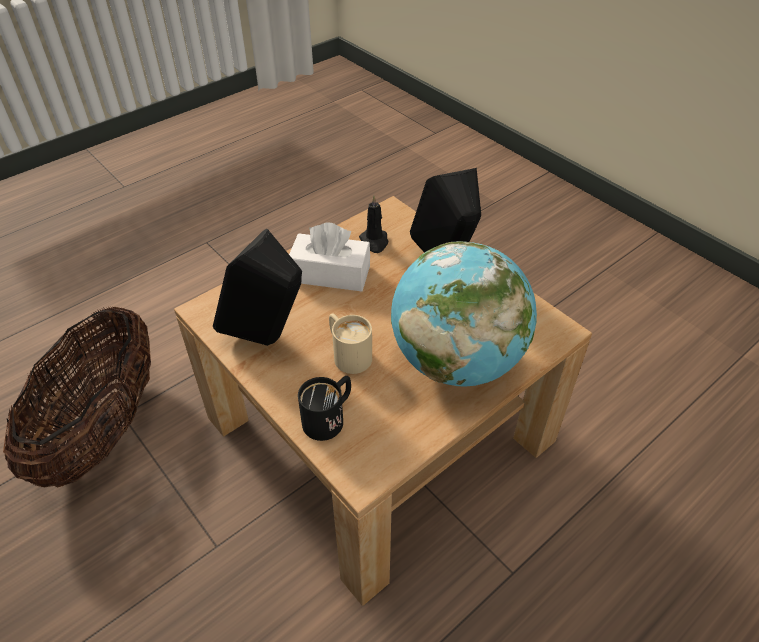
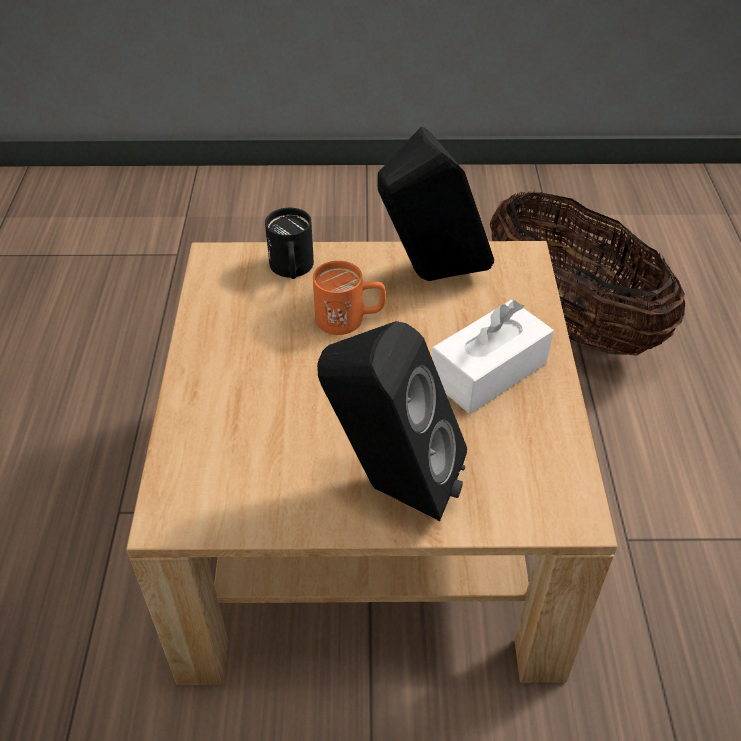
camera: 130 degrees right, 0 degrees up
beige mug [329,313,372,374] -> orange mug [313,261,386,335]
black candle [359,196,388,253] -> none
globe [391,241,537,387] -> none

